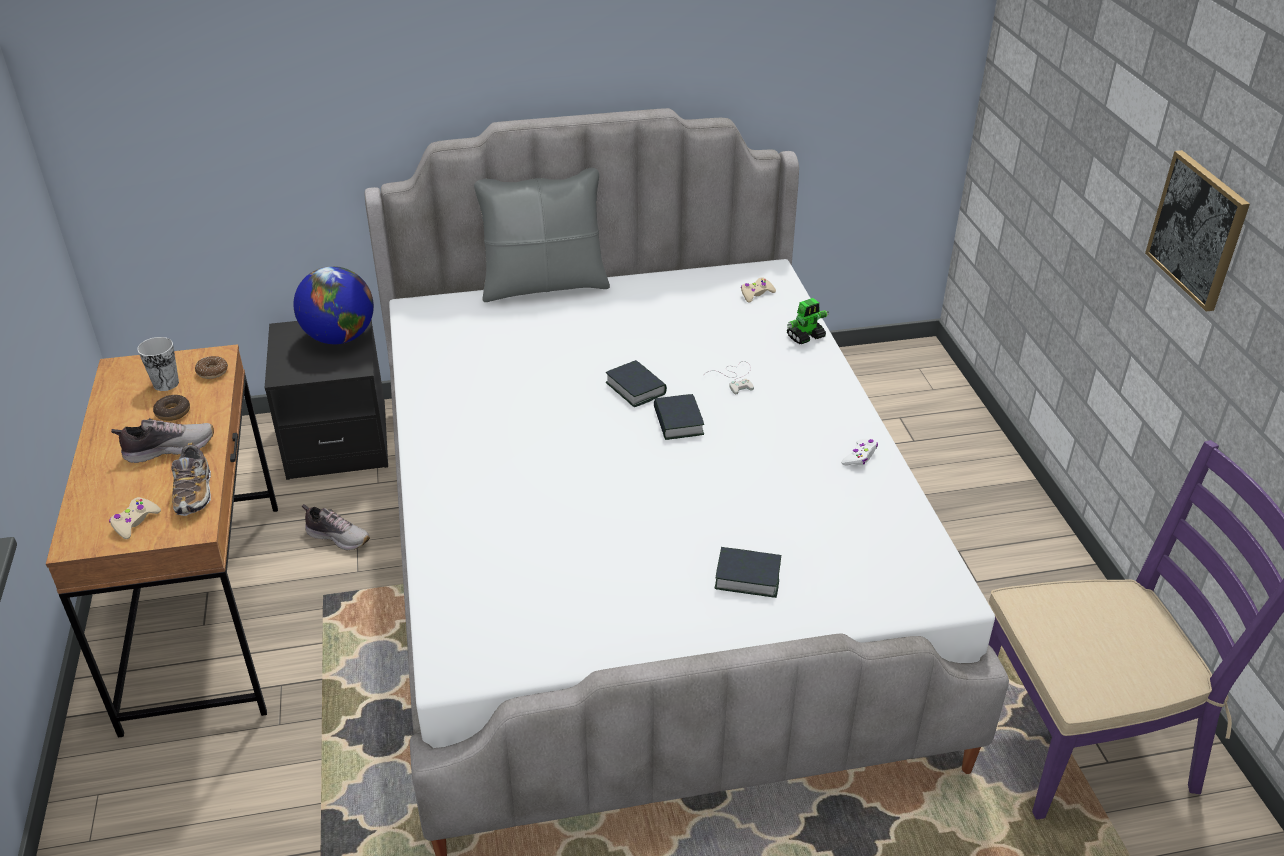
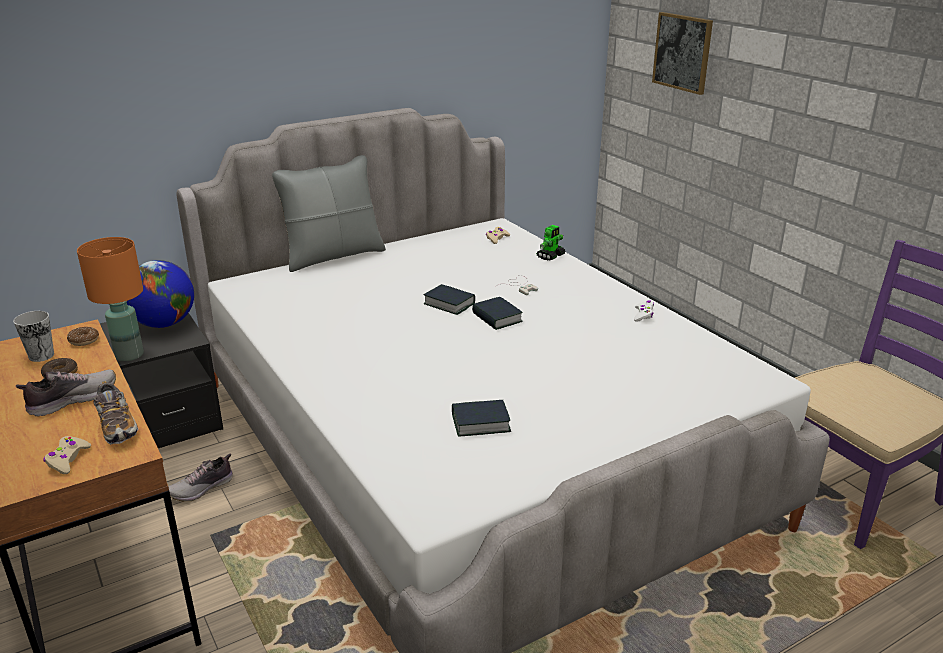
camera: 20 degrees left, 10 degrees down
shoe [302,504,370,550] -> shoe turned 135 degrees clockwise [168,454,233,502]
book [715,547,781,598] -> book moved to [452,400,511,436]
picture [1145,150,1250,312] -> picture moved to [652,12,713,95]
none -> orange table lamp [77,237,144,361]

